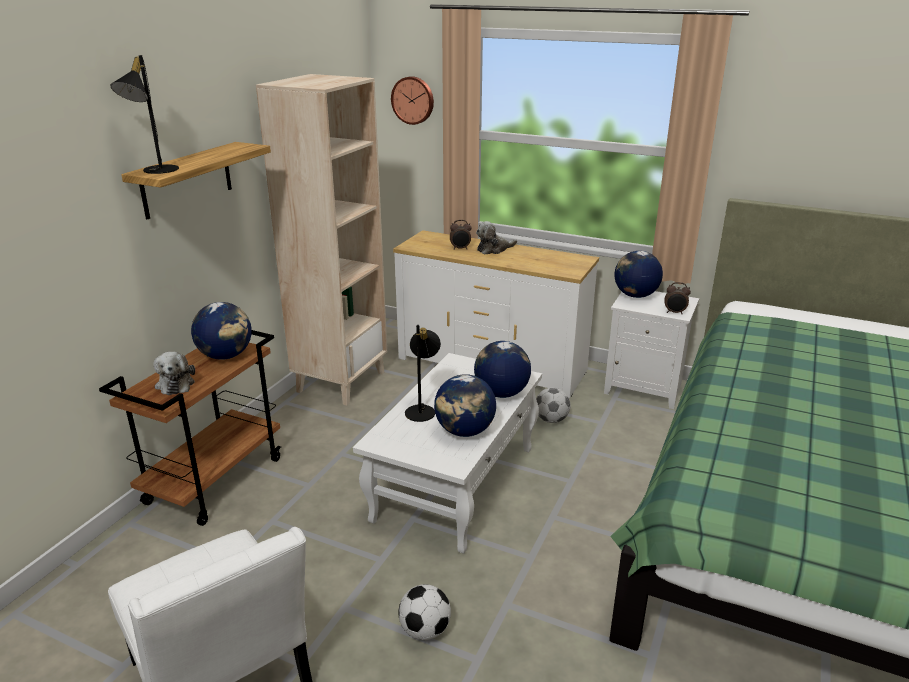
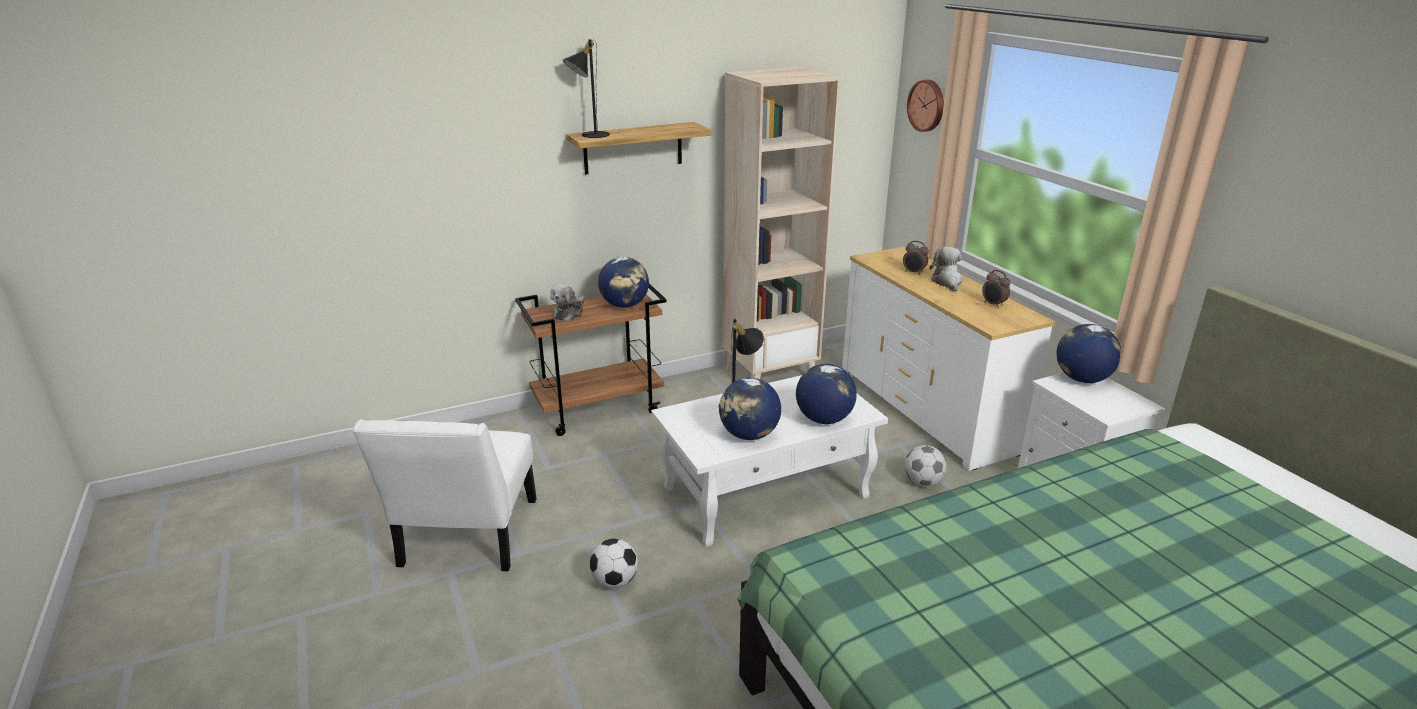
camera: 40 degrees right, 0 degrees up
plush toy [476,221,517,255] -> plush toy turned 75 degrees clockwise [930,247,963,292]
alarm clock [664,282,691,313] -> alarm clock moved to [982,270,1011,308]

